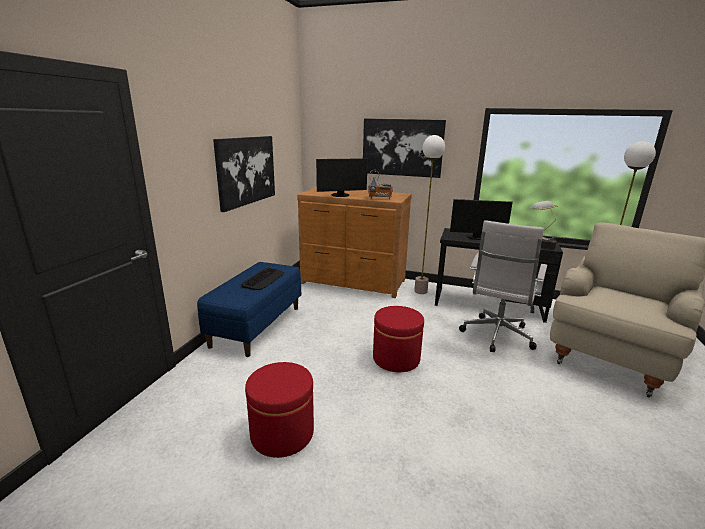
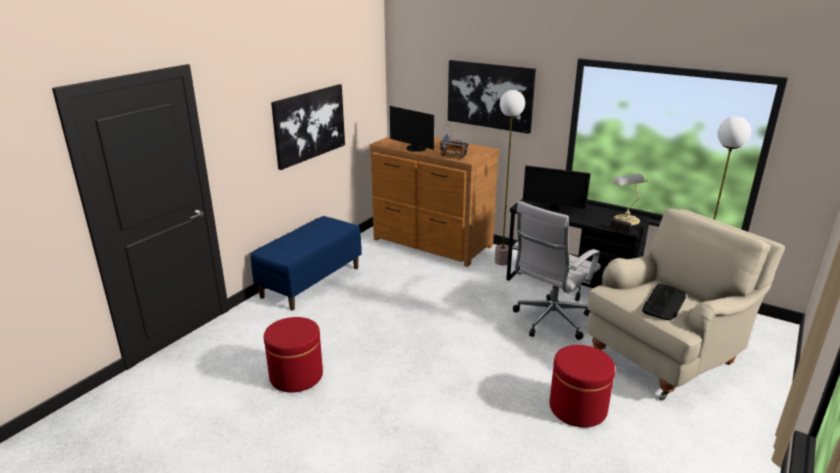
camera: 15 degrees right, 5 degrees up
keyboard [241,268,284,290] -> keyboard moved to [642,284,686,320]
monitor [316,158,368,197] -> monitor turned 45 degrees clockwise [390,106,434,152]
red ottoman [373,306,424,372] -> red ottoman moved to [549,345,615,427]

